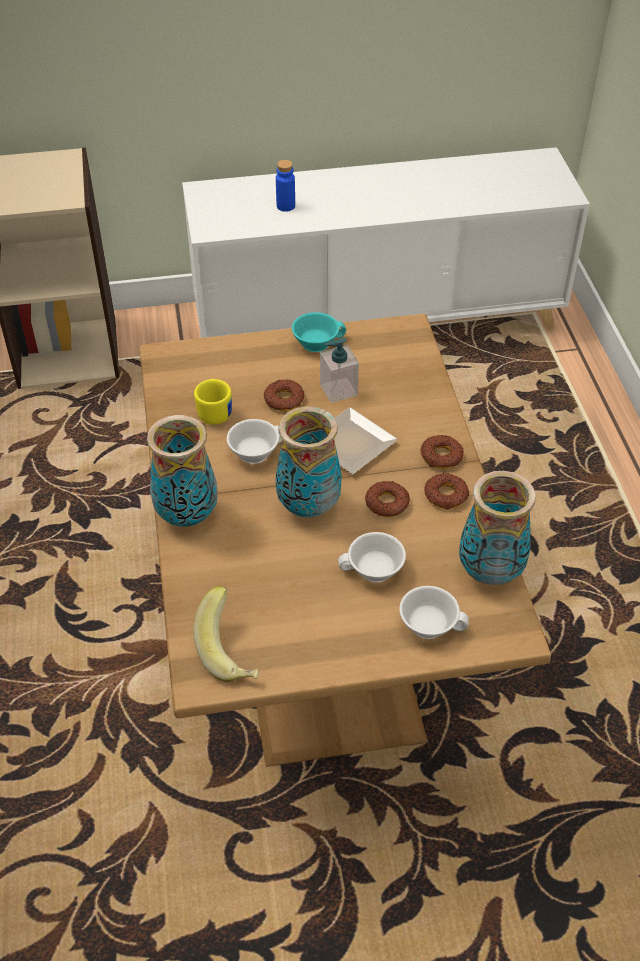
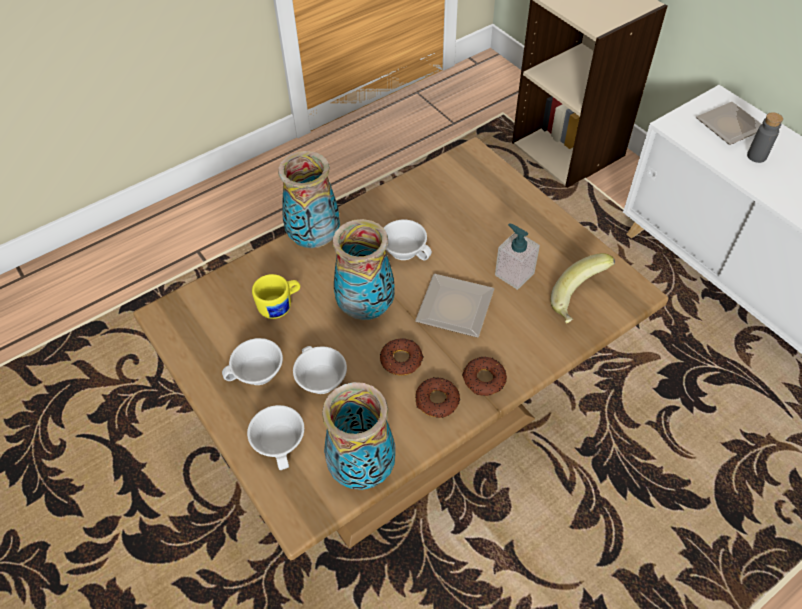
camera: 65 degrees right, 5 degrees up
banana [193,586,258,682] -> banana moved to [550,253,615,324]
yellow mug [194,379,232,425] -> yellow mug moved to [252,274,300,319]
donut [264,379,305,411] -> none
blue bottle [276,160,295,212] -> grey bottle [747,112,783,163]
turquoise cup [292,312,346,352] -> none
none -> white cup [222,338,283,385]
none -> plate [696,102,761,145]

